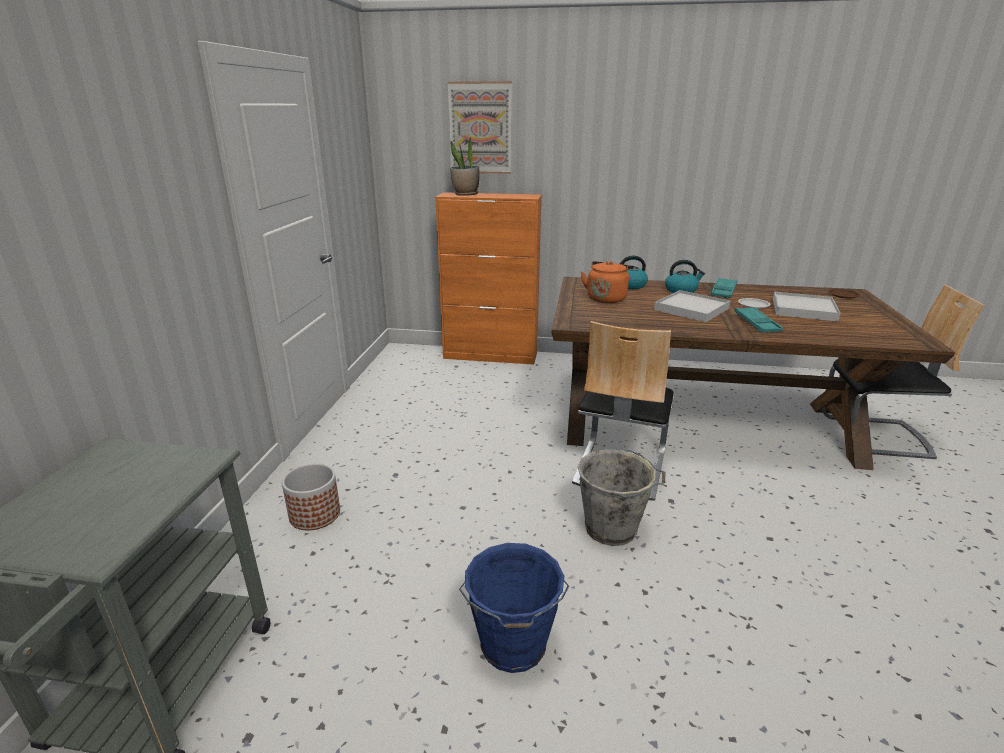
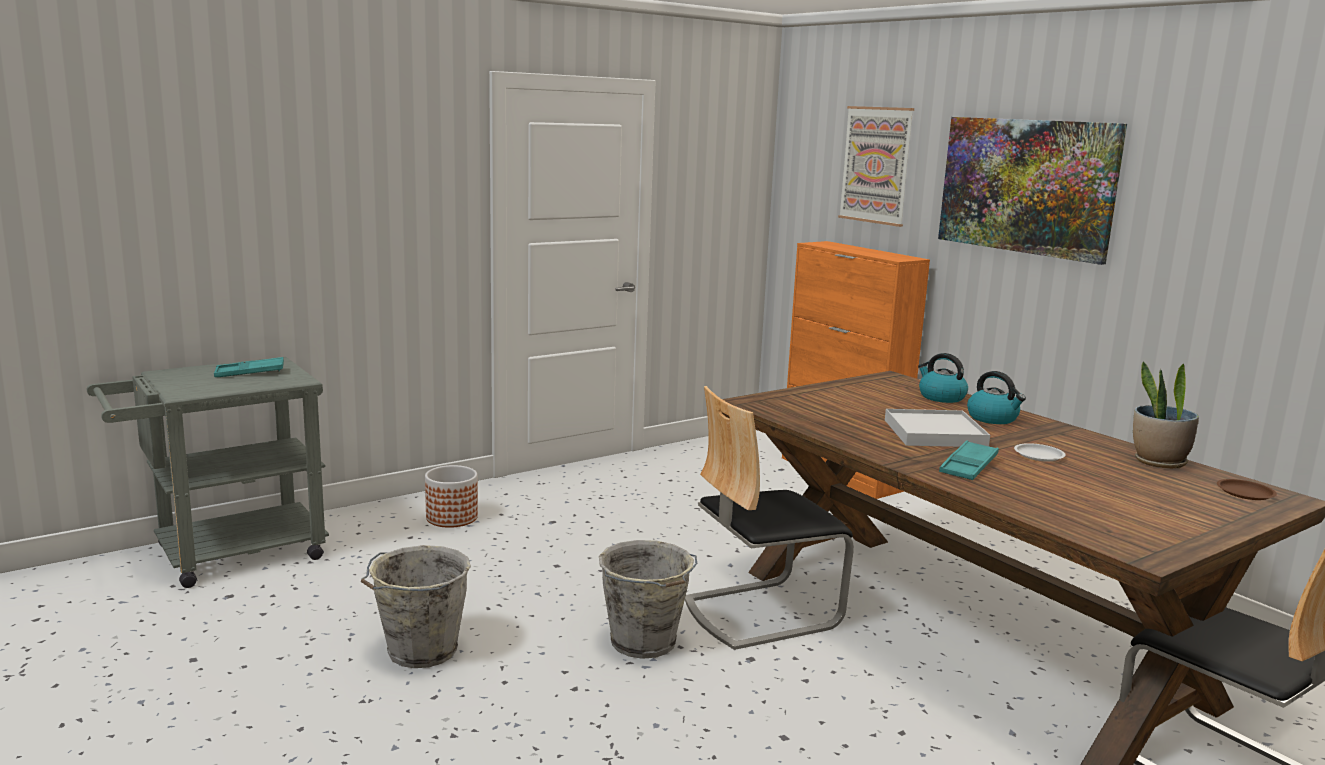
camera: 45 degrees right, 10 degrees down
potted plant [450,137,479,196] -> potted plant moved to [1133,361,1199,469]
blue bucket [459,543,569,673] -> grey bucket [361,545,471,668]
orange kettle [581,261,634,303] -> none
turquoise tray [711,278,738,298] -> turquoise tray moved to [214,357,284,377]
white tray [773,292,841,322] -> none
none -> picture [938,117,1127,265]

